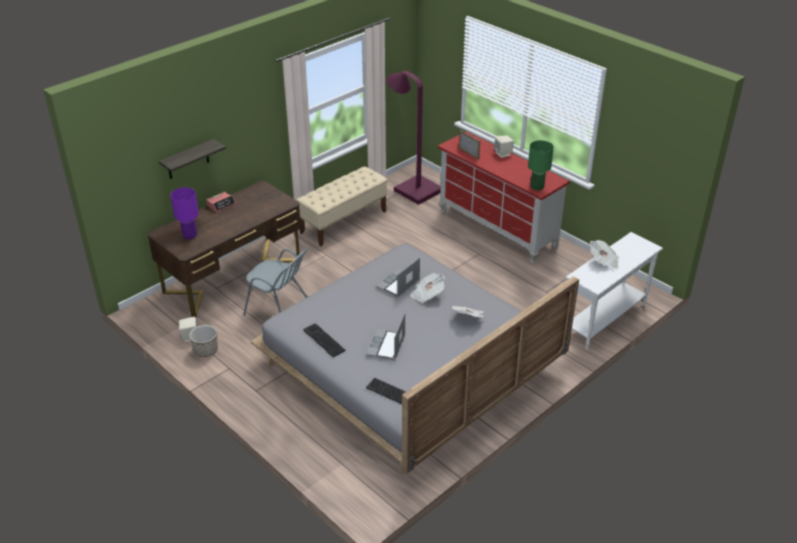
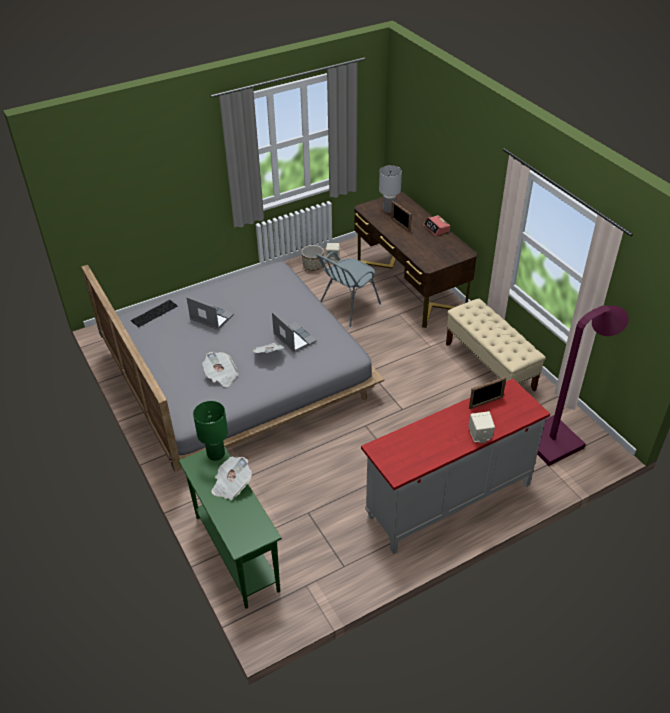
camera: 105 degrees right, 5 degrees up
shelf [159,139,226,179] -> none
purple table lamp [170,188,199,239] -> grey table lamp [379,165,402,213]
keyboard [303,323,346,357] -> none
green table lamp [528,140,554,190] -> green table lamp moved to [193,401,228,461]
white console table [565,232,663,350] -> green console table [179,446,282,609]
none -> picture frame [391,201,411,232]

